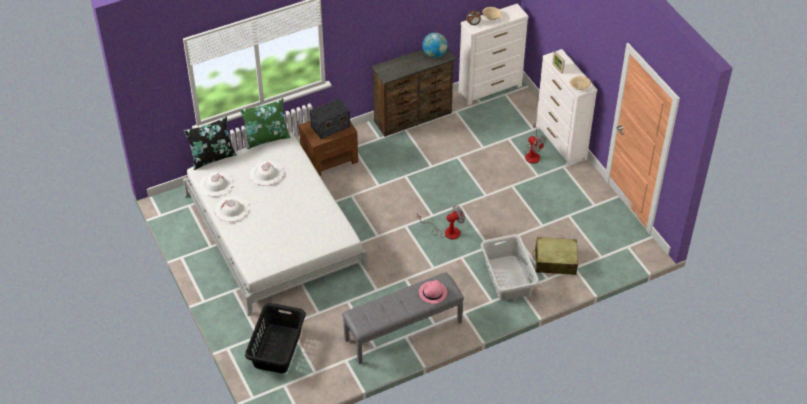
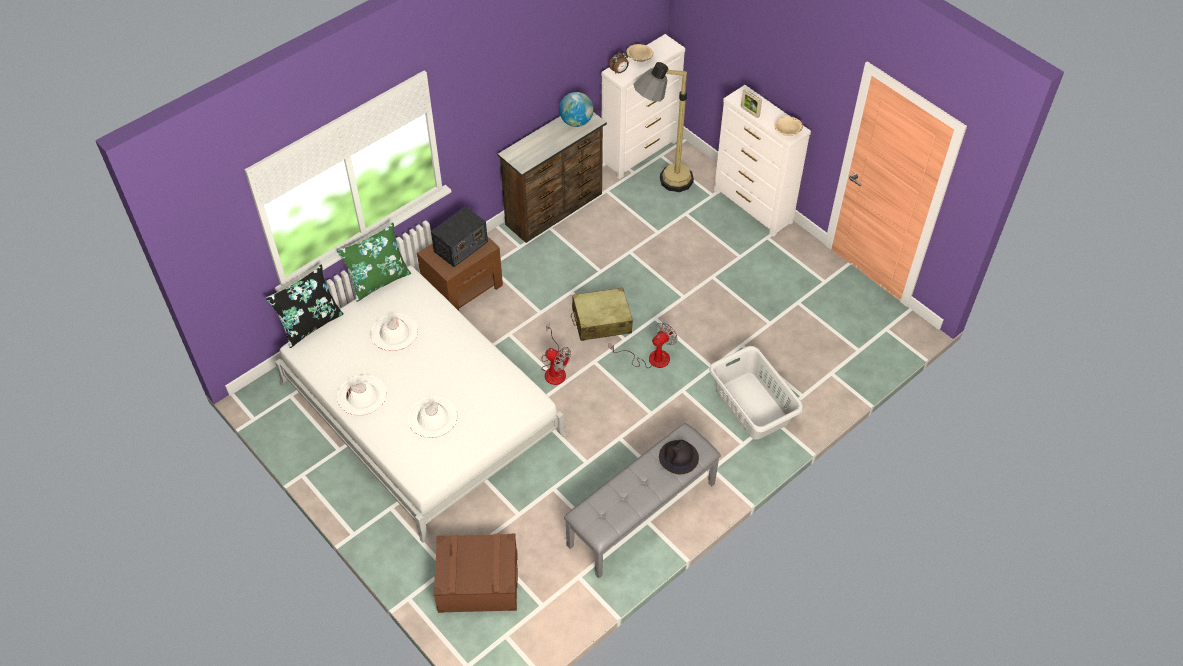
camera: 15 degrees left, 5 degrees up
white hat [199,172,233,197] -> white hat moved to [408,396,457,438]
black laundry basket [245,303,306,373] -> brown storage box [434,534,518,613]
pink hat [419,280,447,304] -> black hat [659,440,699,474]
fan [524,123,546,164] -> fan moved to [542,323,571,385]
beige suitcase [533,237,578,275] -> beige suitcase moved to [571,288,633,341]
none -> floor lamp [633,62,694,192]

